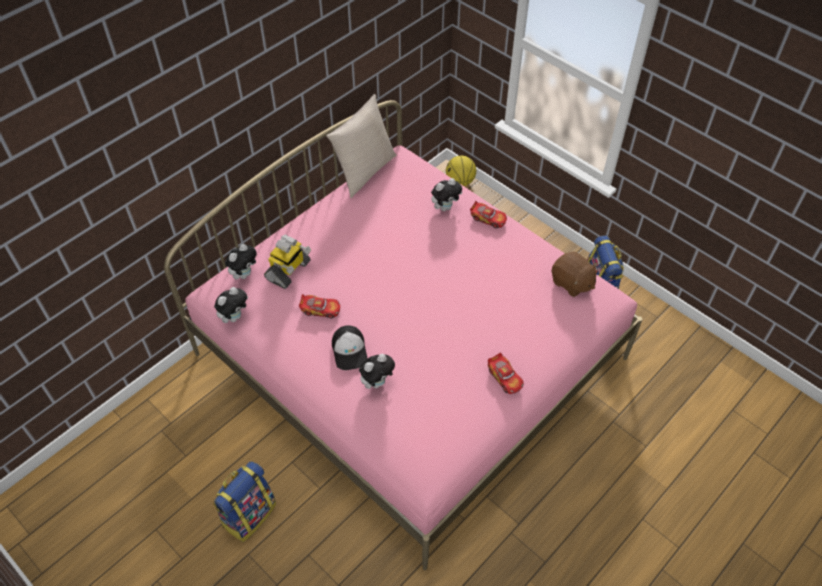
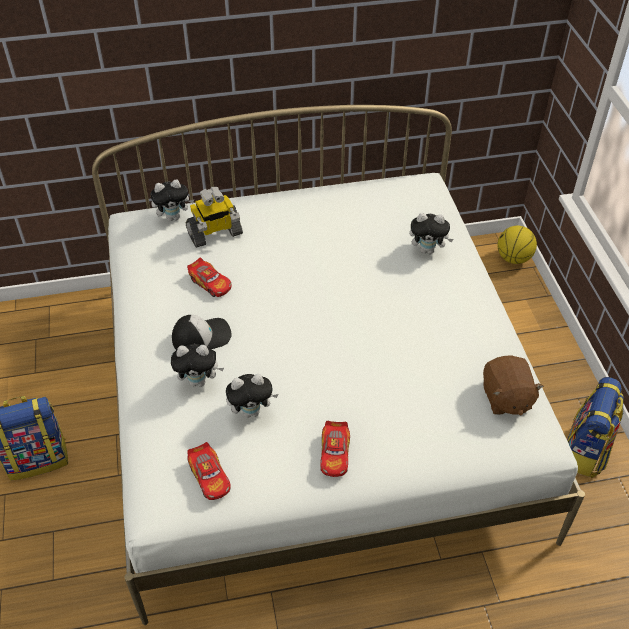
camera: 35 degrees right, 5 degrees down
pink bed [164,100,643,570] -> white bed [92,105,585,625]
plush toy [214,287,248,323] -> plush toy moved to [226,374,278,418]
beige pillow [326,94,396,198] -> none
cap [332,325,368,370] -> cap turned 135 degrees counterclockwise [172,315,232,350]
toy car [470,201,507,228] -> toy car moved to [187,442,231,500]

